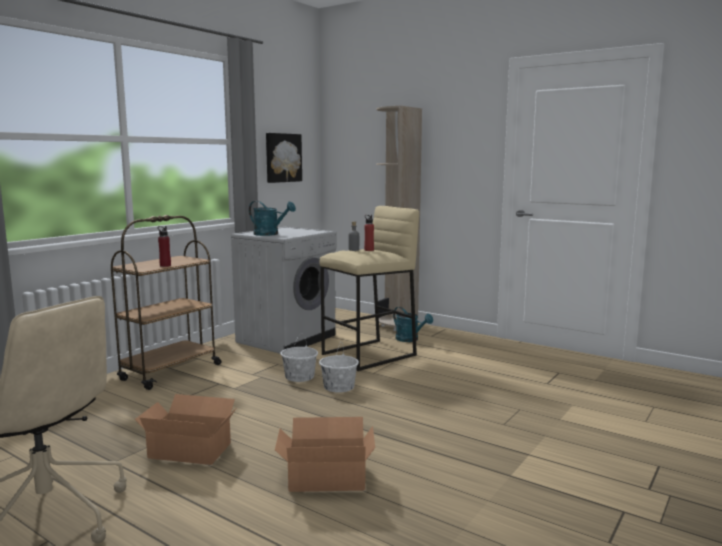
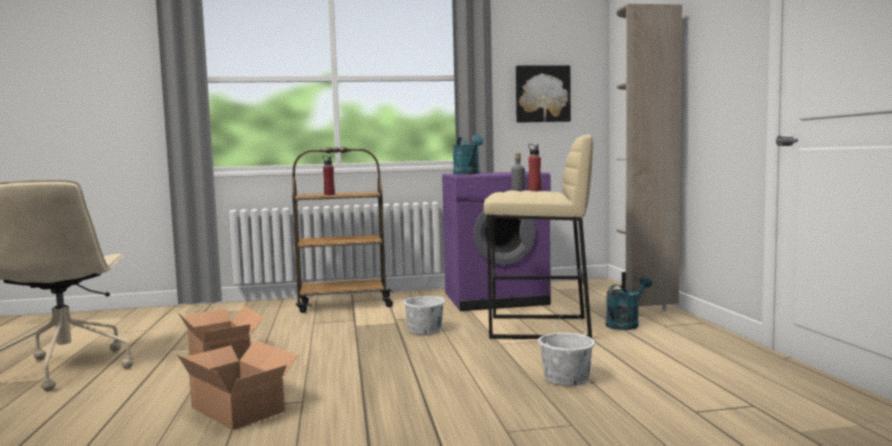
camera: 45 degrees right, 5 degrees down
white washing machine [231,227,337,354] -> purple washing machine [442,172,551,311]
white bucket [319,341,359,393] -> white bucket moved to [538,311,595,386]
turquoise watering can [393,307,433,342] -> turquoise watering can turned 135 degrees counterclockwise [606,276,652,330]

